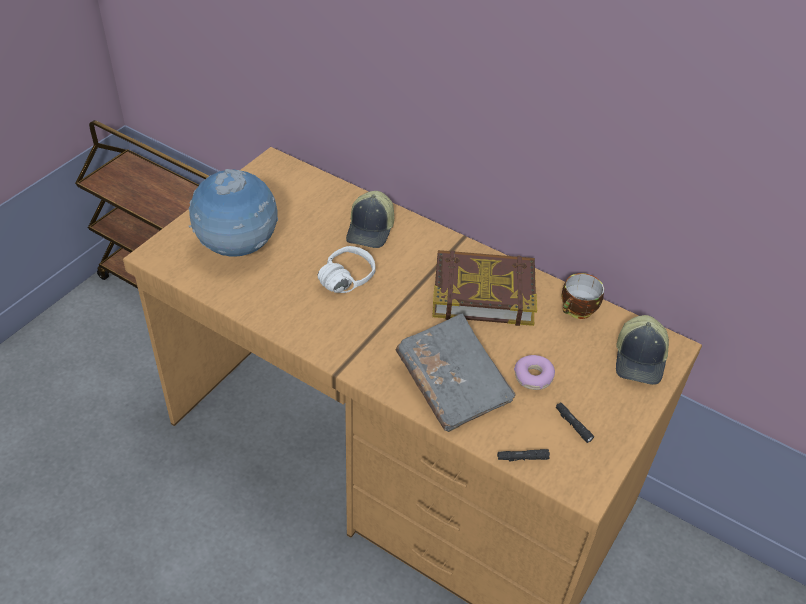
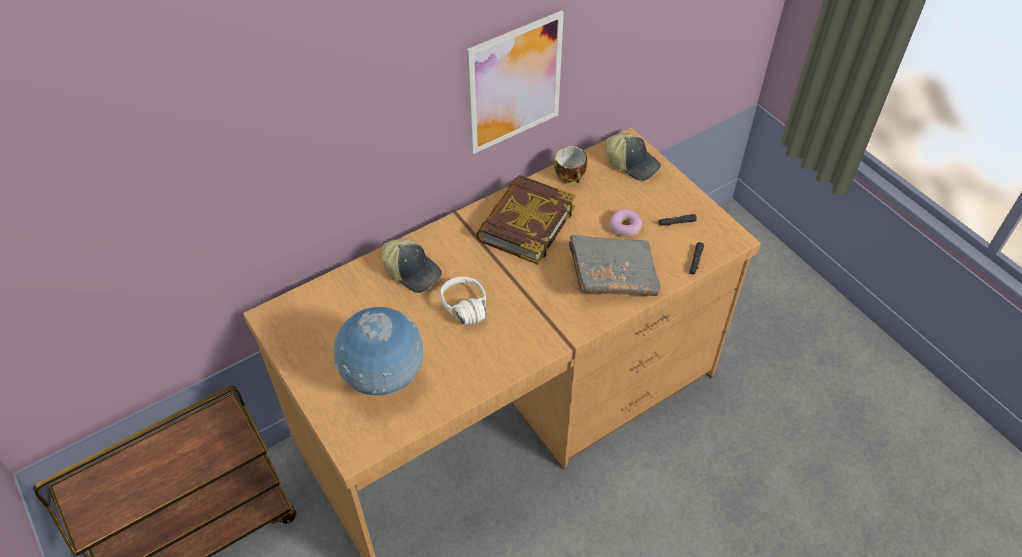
camera: 65 degrees left, 5 degrees up
none -> picture [467,10,564,154]

